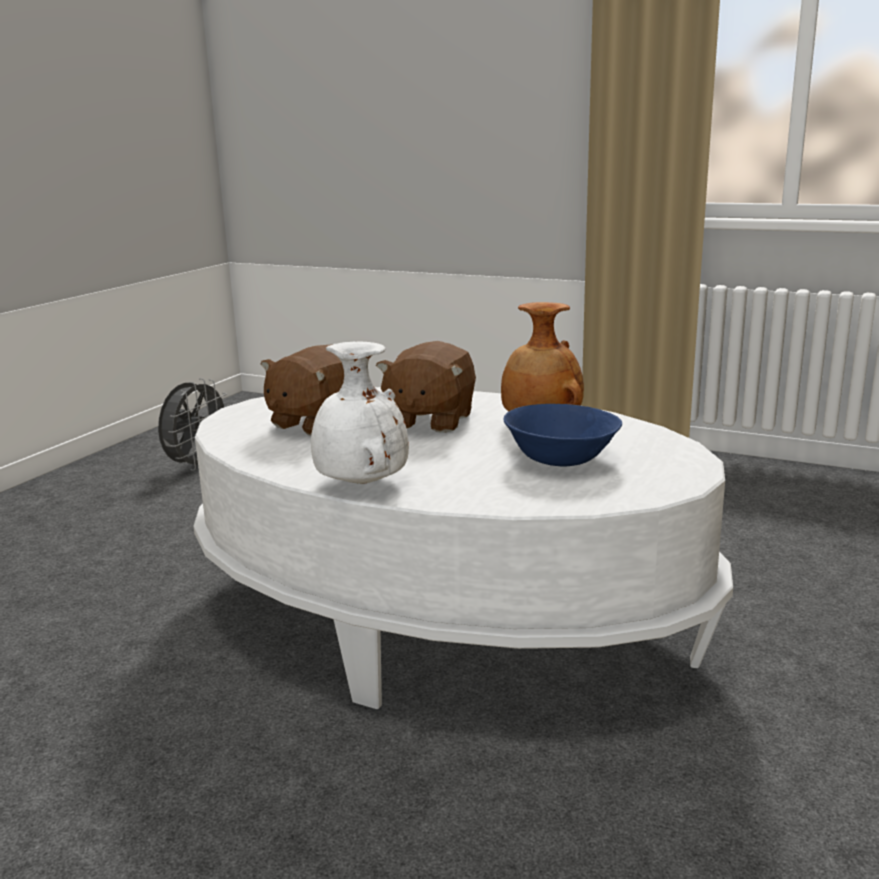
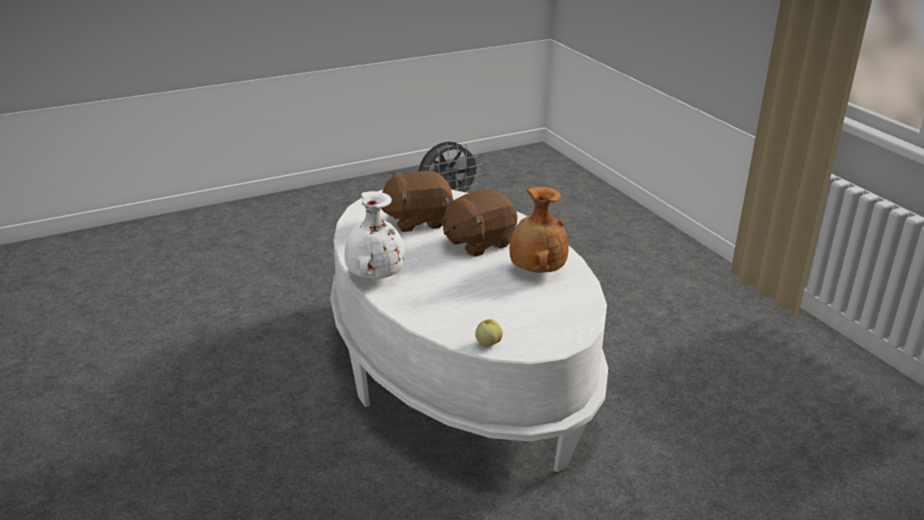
camera: 35 degrees right, 10 degrees up
blue bowl [503,404,622,467] -> none
none -> apple [475,319,503,347]

